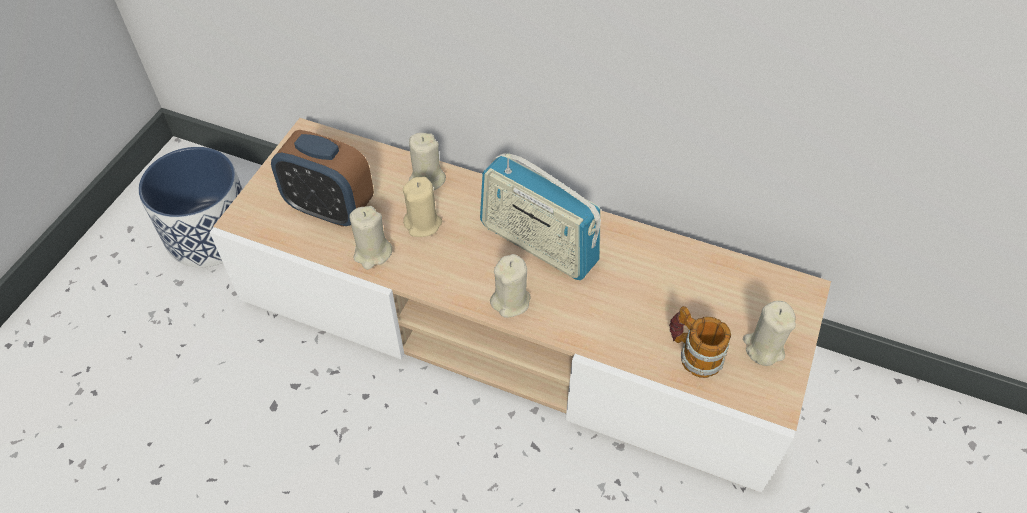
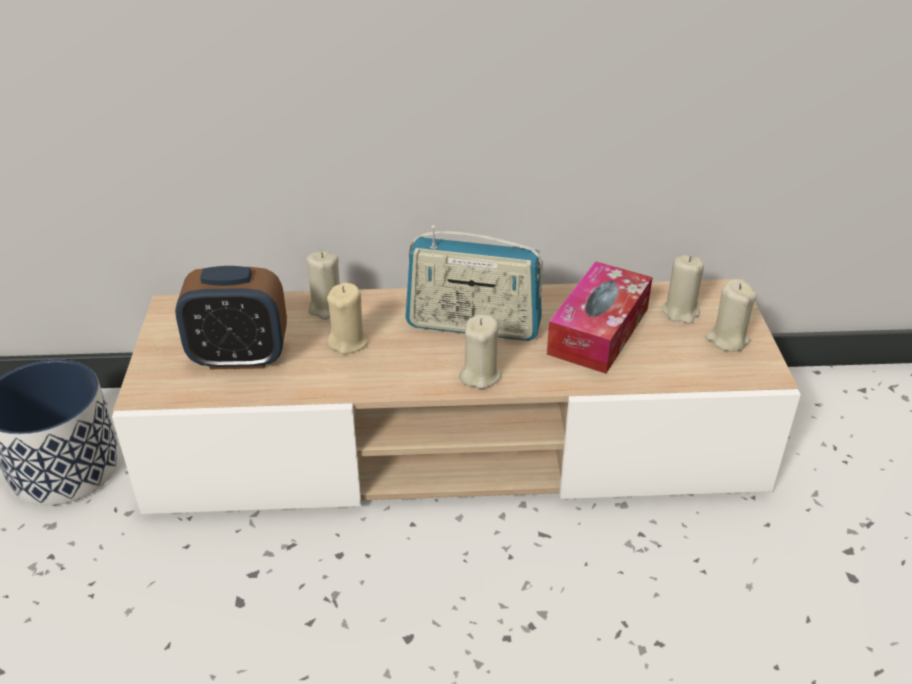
camera: 25 degrees left, 15 degrees down
beige candle [350,206,393,270] -> beige candle moved to [662,255,704,324]
mug [669,306,731,378] -> none
none -> tissue box [547,261,652,374]

